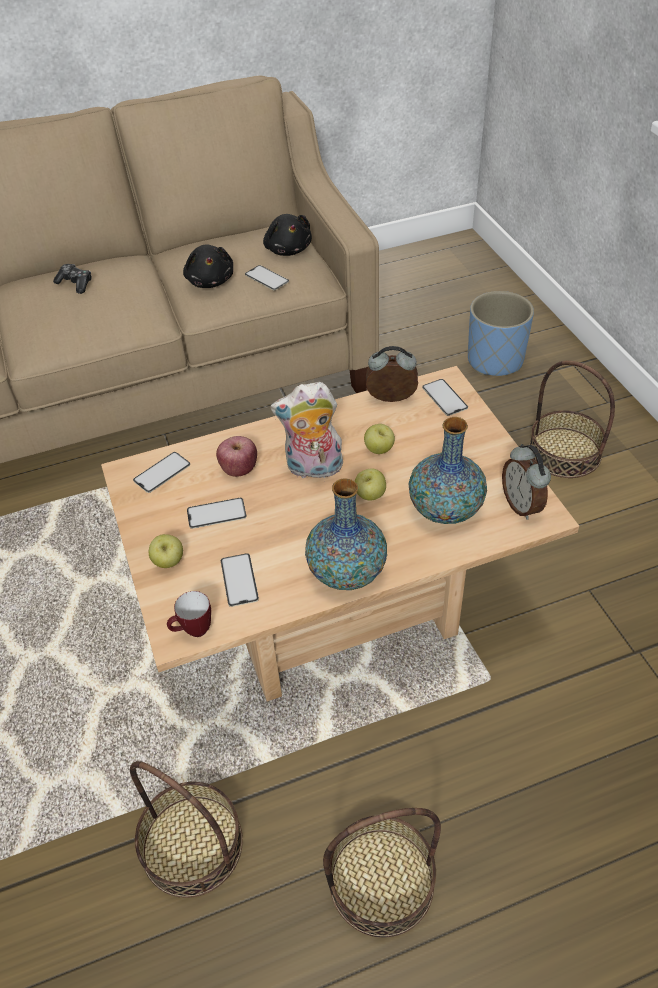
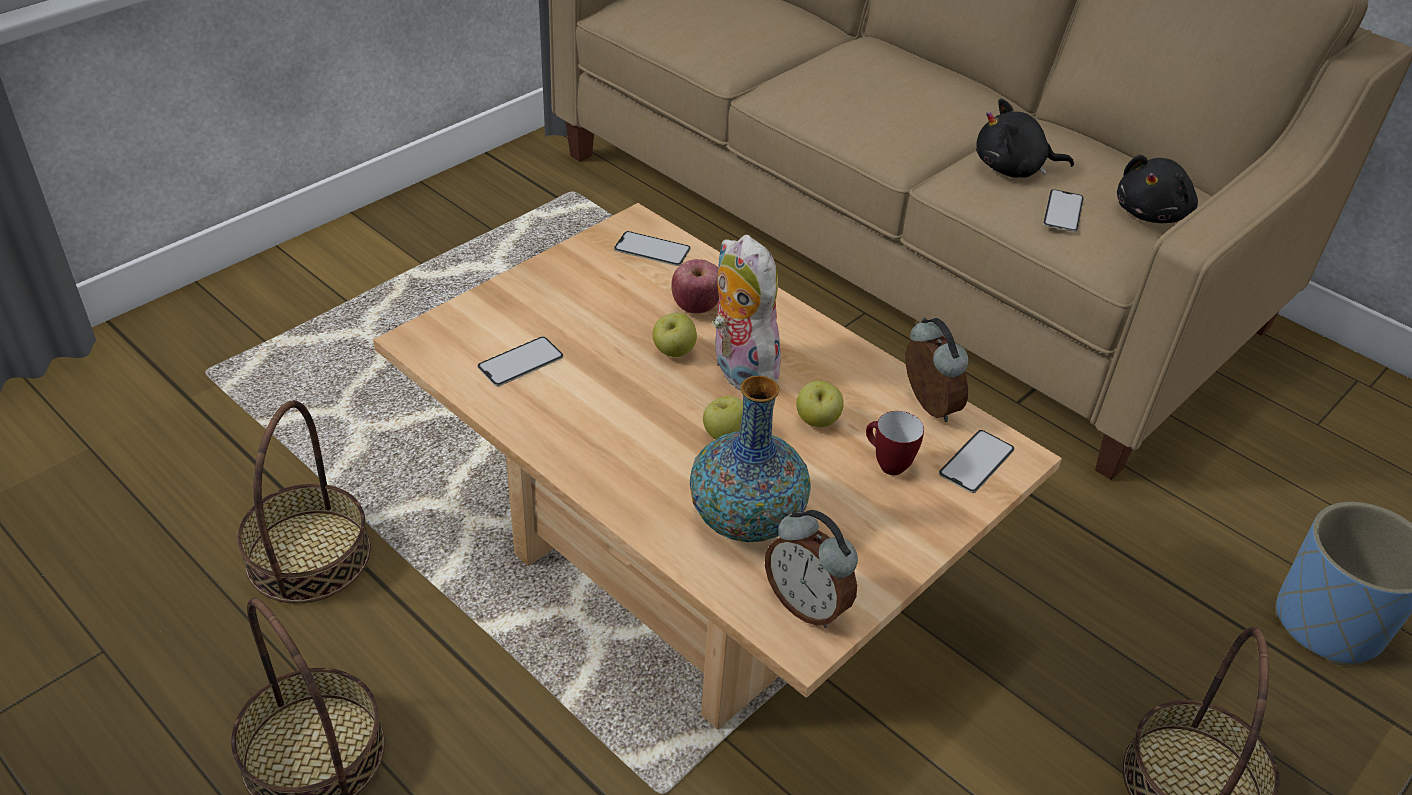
camera: 60 degrees right, 5 degrees down
game controller [53,264,91,294] -> none
apple [149,534,183,568] -> apple moved to [653,313,697,357]
mug [167,591,211,637] -> mug moved to [866,411,924,475]
black plush toy [183,245,233,288] -> black plush toy turned 45 degrees clockwise [976,98,1074,178]
phone [187,498,246,529] -> none
vase [305,479,387,590] -> none
alarm clock [502,444,551,520] -> alarm clock turned 90 degrees counterclockwise [765,510,858,628]

